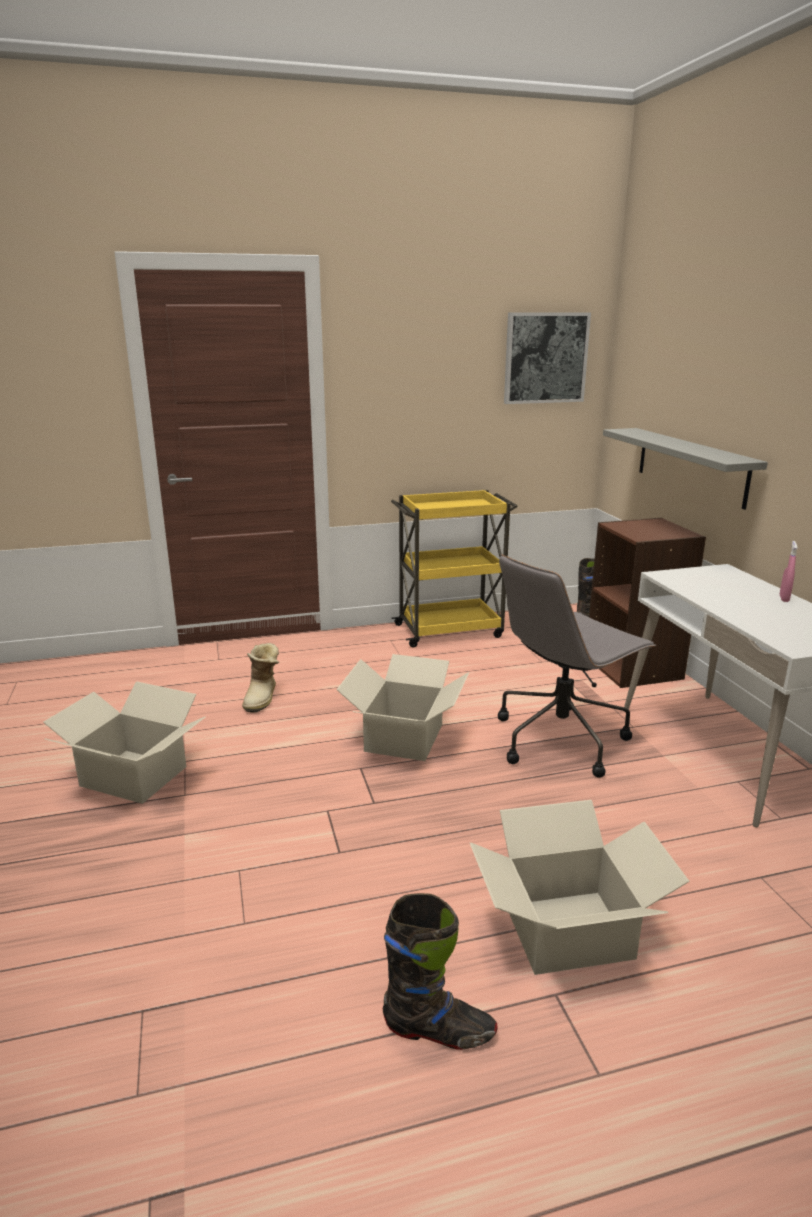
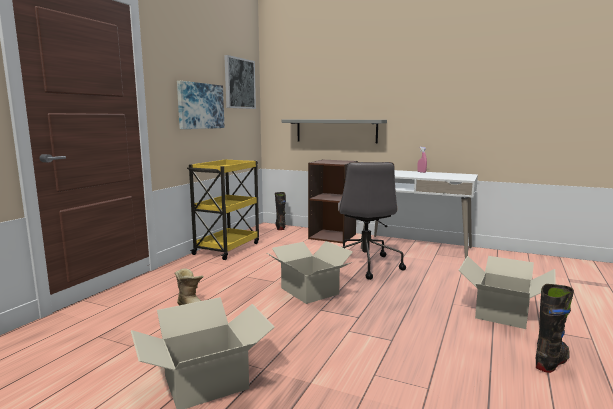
camera: 50 degrees left, 10 degrees down
none -> picture [177,81,225,129]

